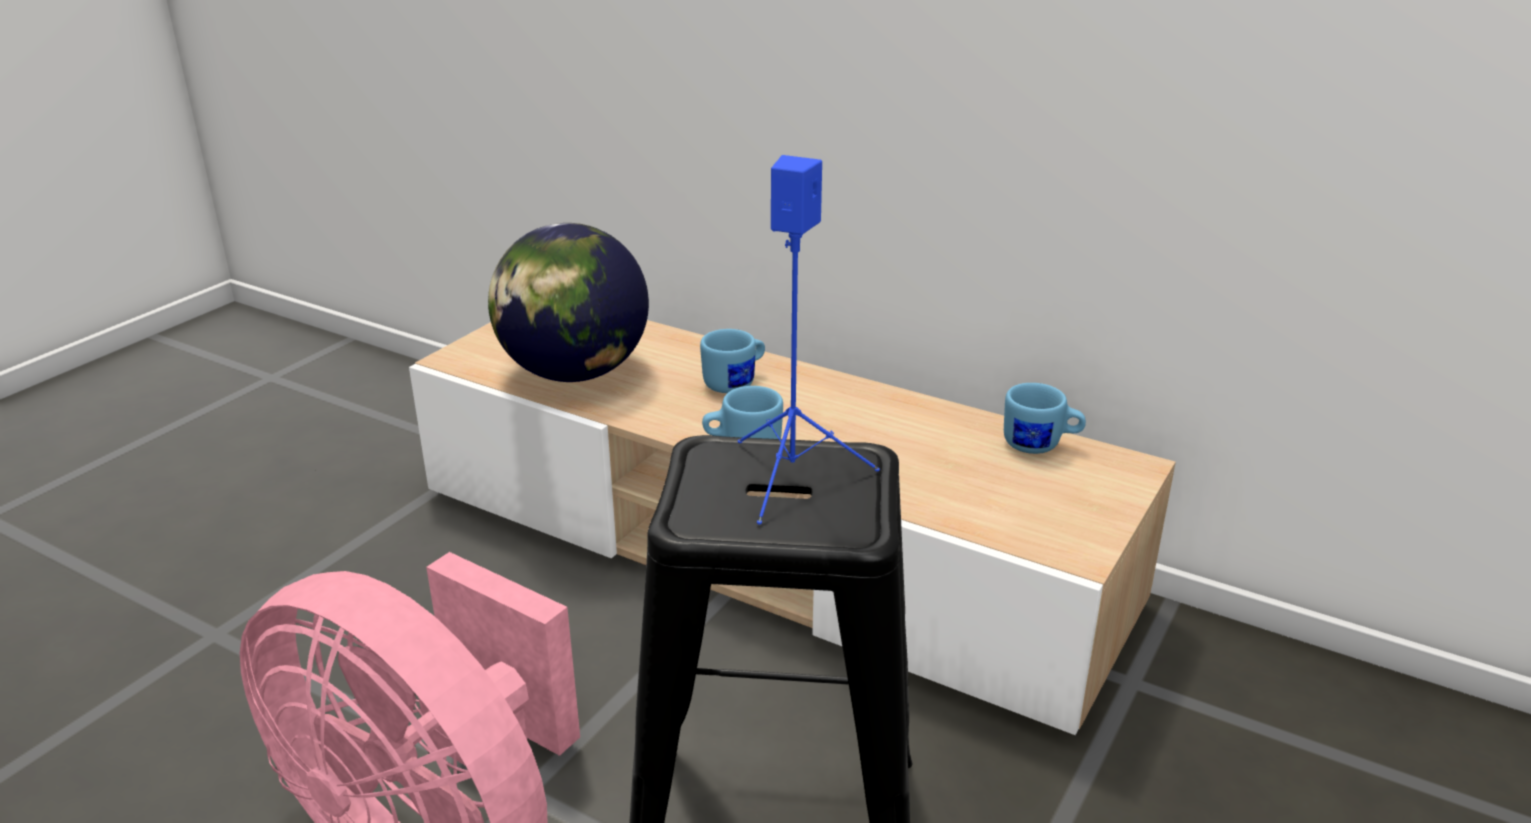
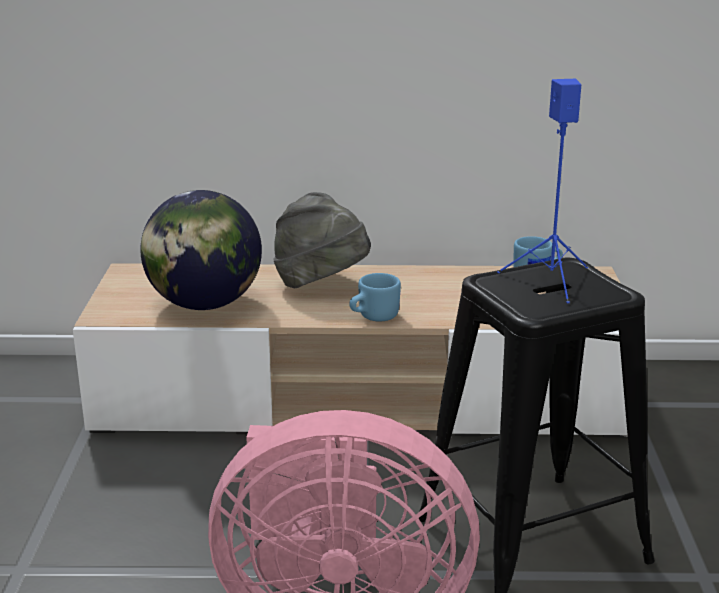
camera: 30 degrees left, 5 degrees down
blue mug [700,329,765,393] -> grey hat [274,192,371,288]

